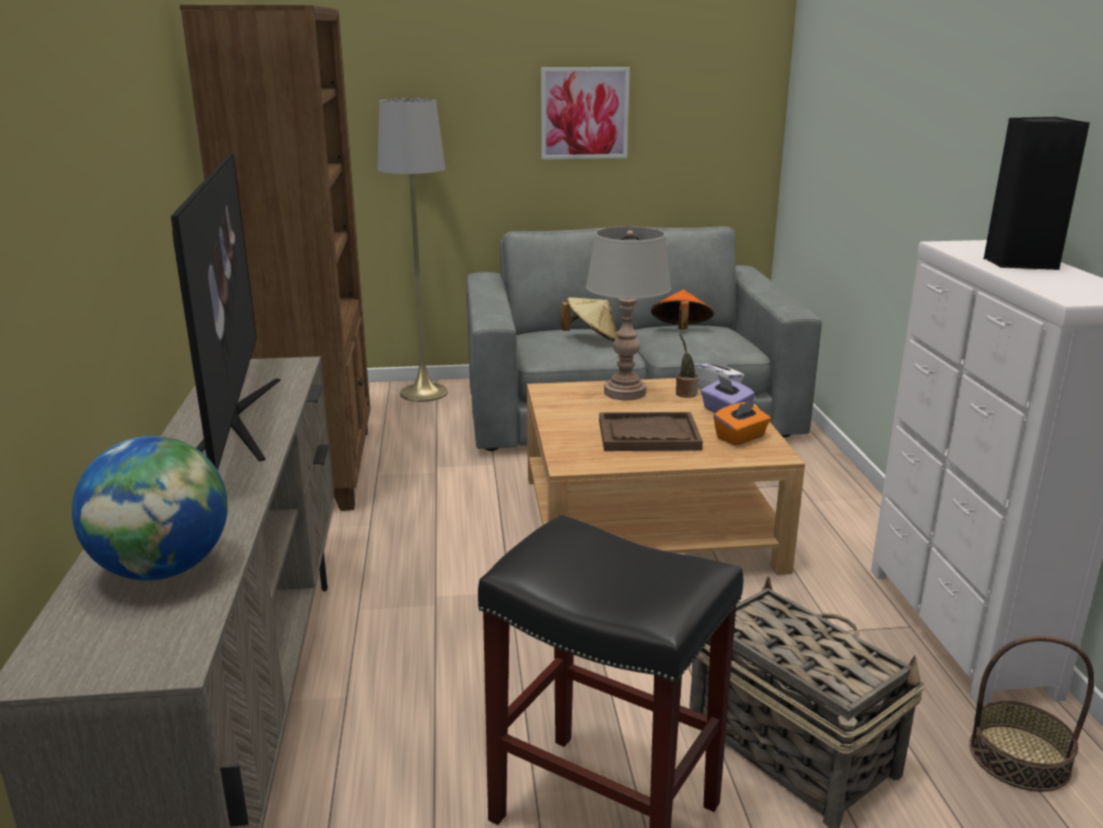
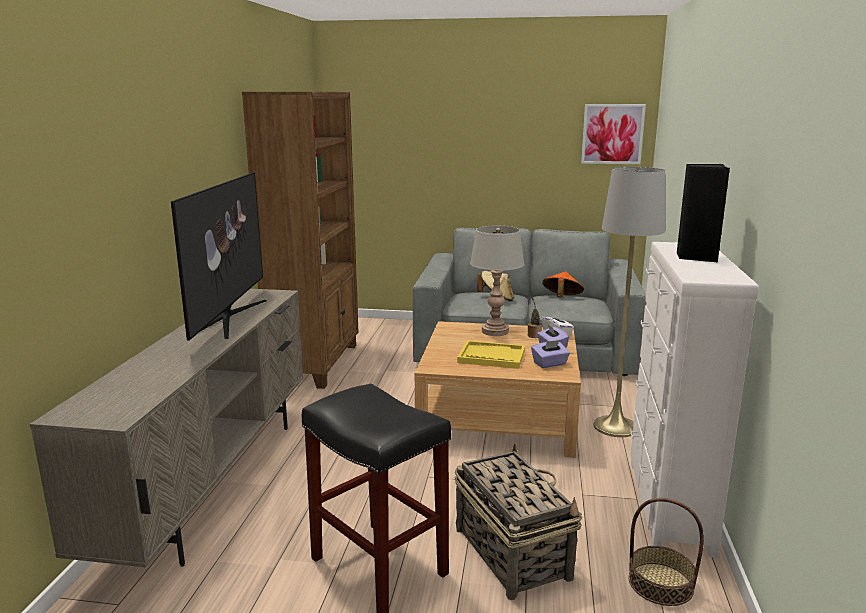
camera: 15 degrees right, 5 degrees down
globe [72,436,228,581] -> none
grey floor lamp [377,98,448,402] -> grey floor lamp moved to [593,167,665,437]
picture [541,67,630,159] -> picture moved to [581,104,646,164]
brown tray [599,412,703,451] -> yellow tray [457,341,525,369]
orange tissue box [714,400,771,446] -> purple tissue box [531,340,570,368]

